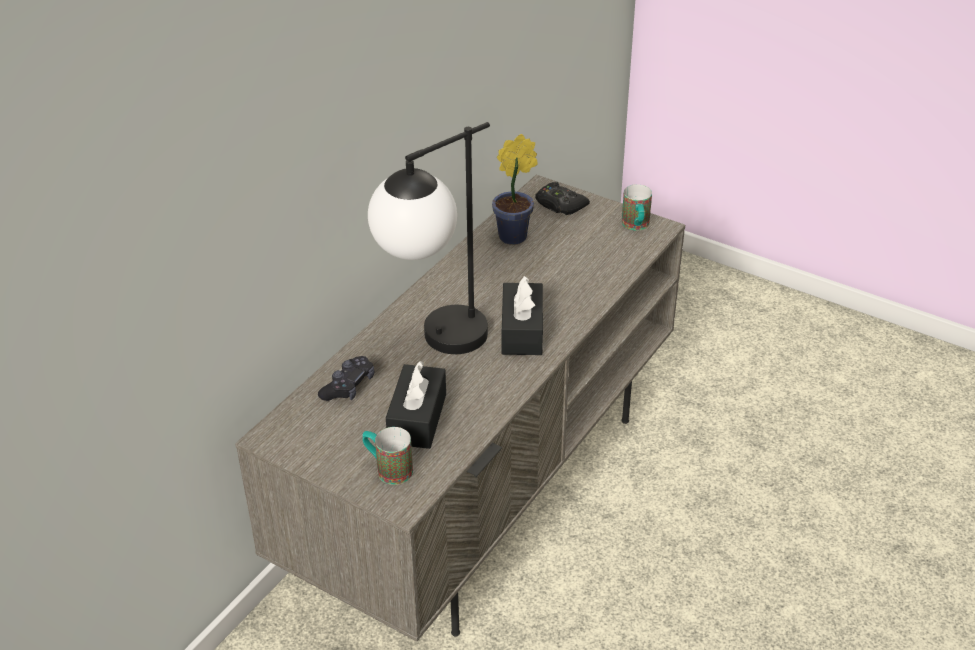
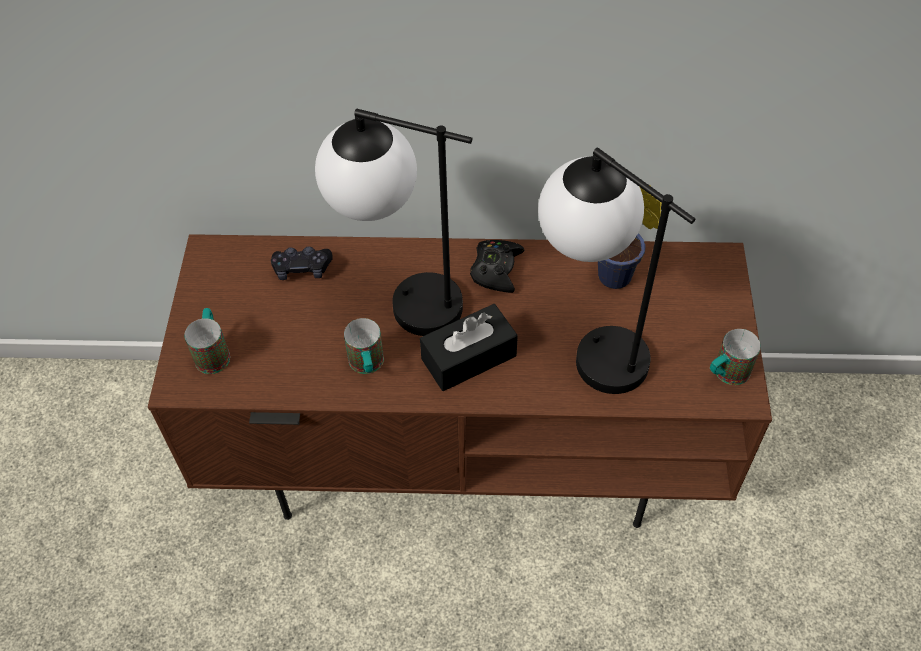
camera: 60 degrees right, 15 degrees up
grey tv stand [235,175,685,642] -> brown tv stand [148,234,772,528]
black tissue box [386,361,446,449] -> none
black game controller [535,182,590,215] -> black game controller moved to [470,240,525,293]
none -> mug [344,318,384,374]
none -> table lamp [538,148,696,394]

